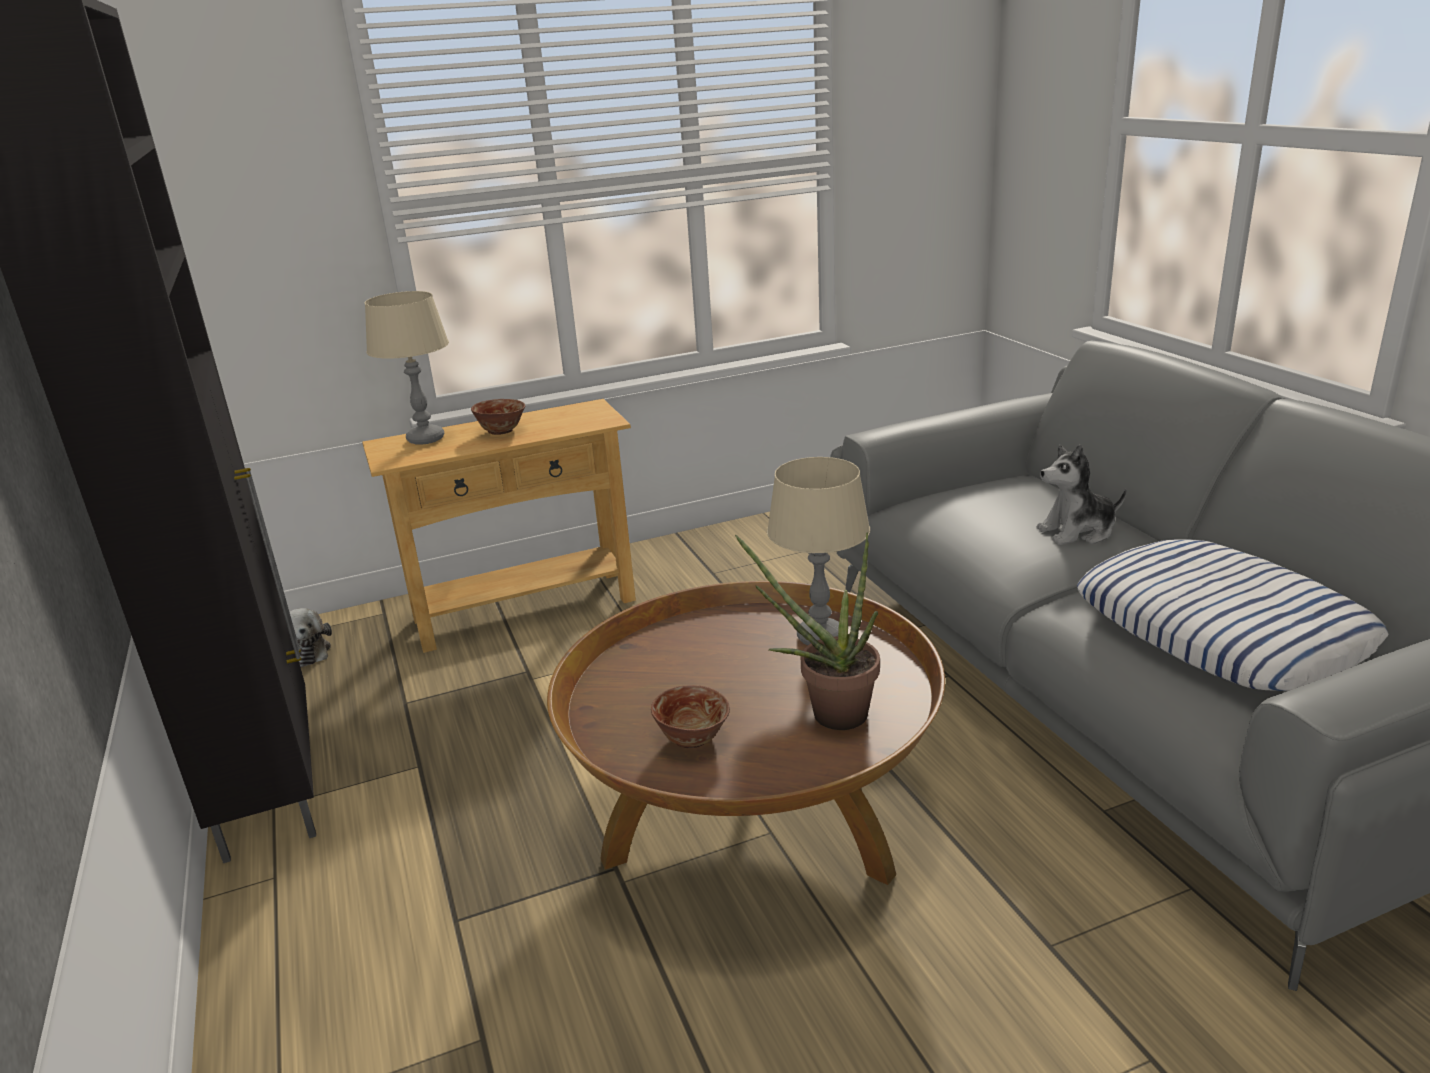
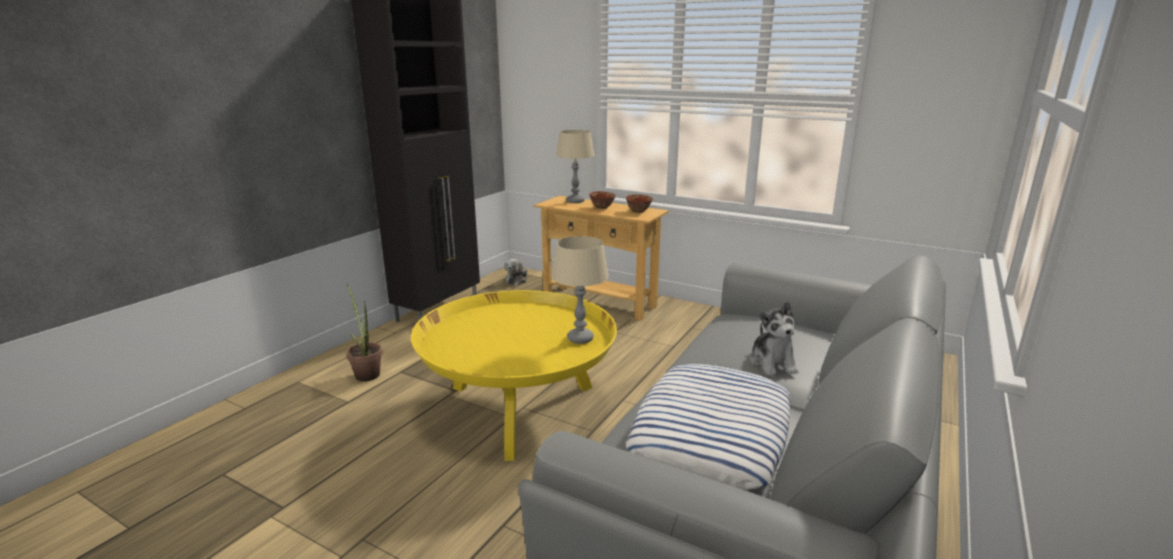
camera: 50 degrees right, 5 degrees down
brown coffee table [547,581,945,885] -> yellow coffee table [411,290,617,461]
bowl [651,685,730,748] -> bowl moved to [626,194,653,213]
potted plant [735,533,880,730] -> potted plant moved to [346,283,382,382]
plush toy [1037,444,1127,545] -> plush toy turned 135 degrees counterclockwise [750,301,798,376]

